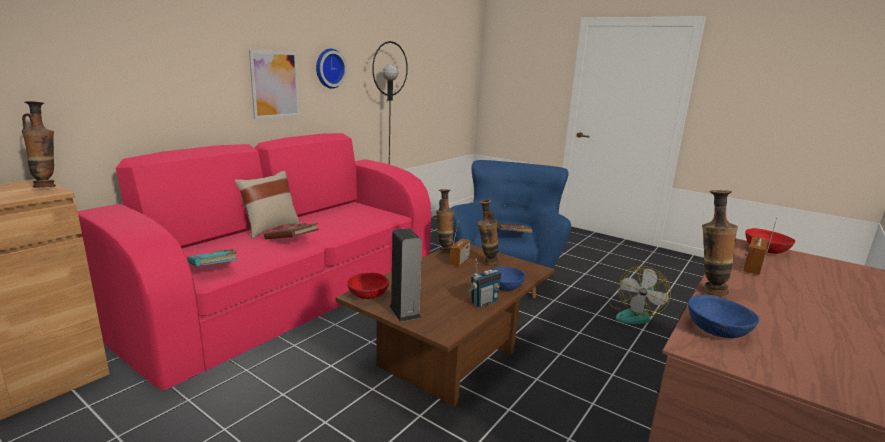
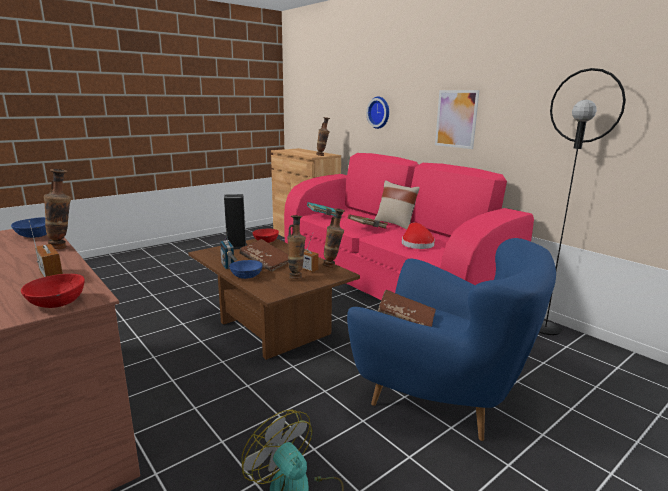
camera: 105 degrees right, 0 degrees up
wall clock [316,49,347,89] -> wall clock moved to [366,97,389,129]
none -> brown book [239,239,288,272]
none -> red hat [402,222,435,249]

